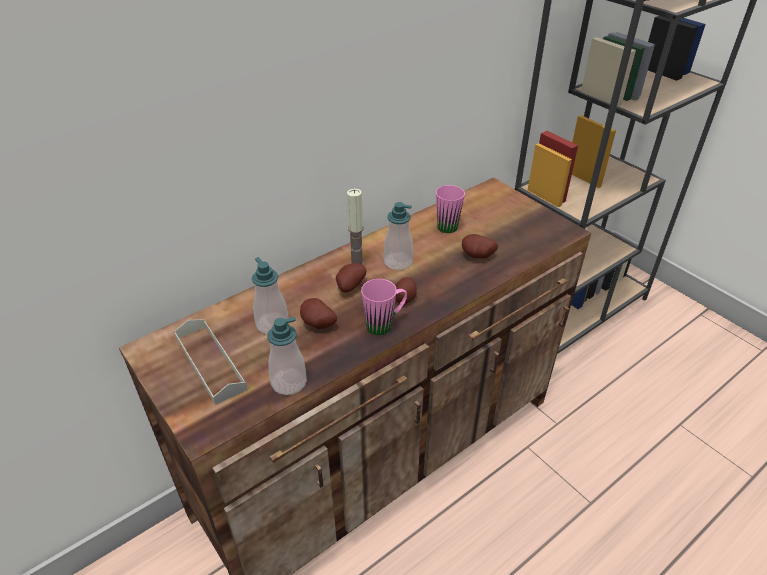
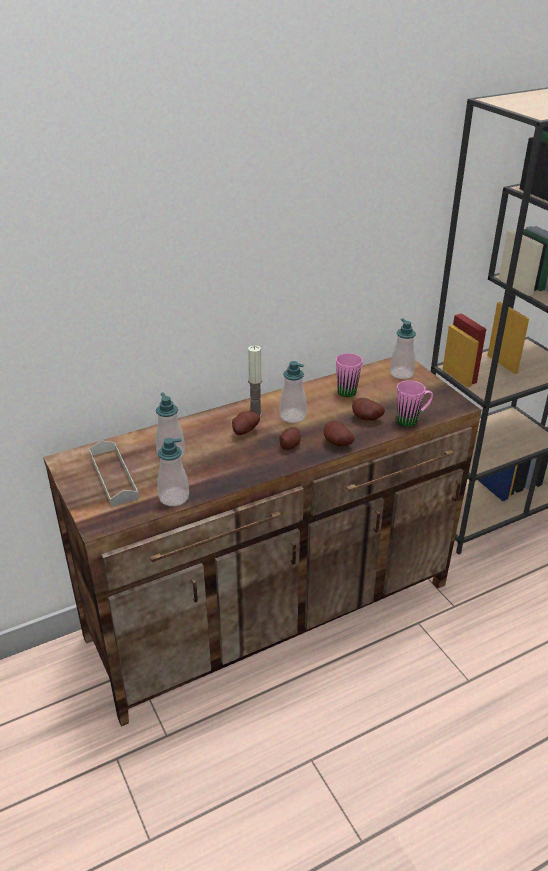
camera: 10 degrees right, 5 degrees down
potato [300,298,337,329] -> potato moved to [324,421,354,447]
pink mug [361,279,407,335] -> pink mug moved to [397,380,433,427]
none -> soap dispenser [390,318,416,379]

